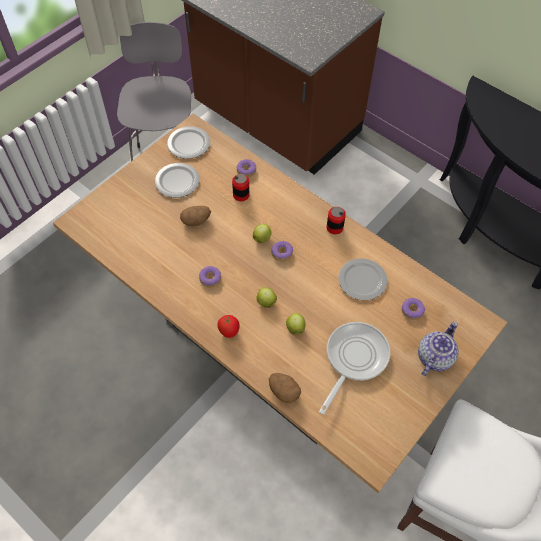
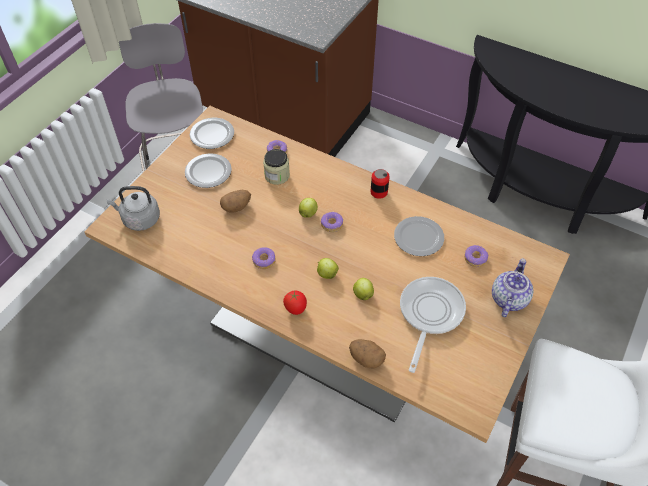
camera: 10 degrees left, 5 degrees down
can [232,174,249,201] -> jar [263,149,290,185]
none -> grey kettle [107,186,160,231]

